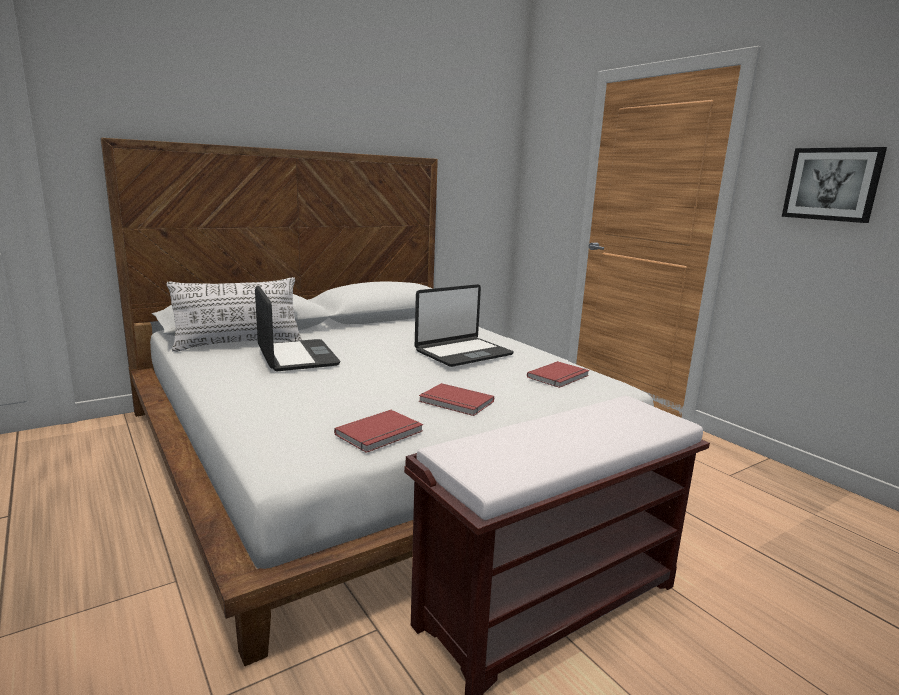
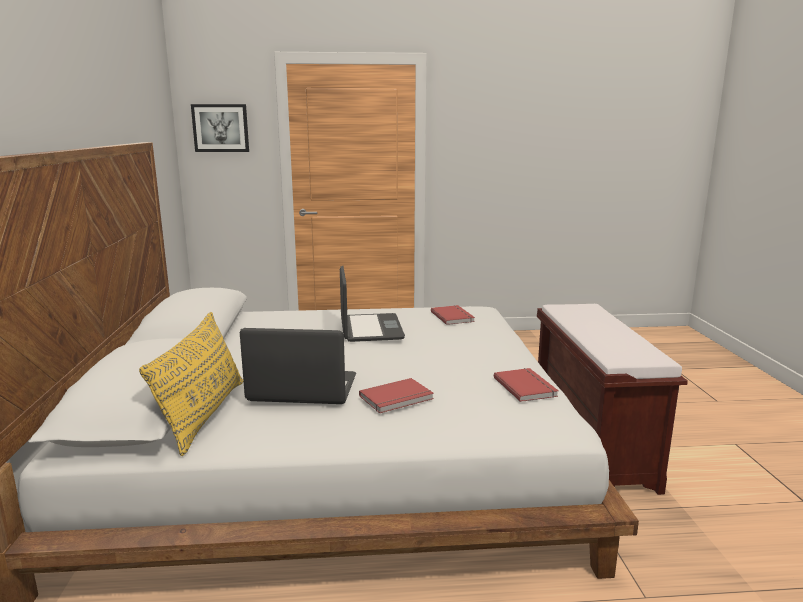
camera: 60 degrees left, 0 degrees up
white pillow [167,277,302,352] -> yellow pillow [139,312,243,456]
red book [419,383,494,416] -> red book moved to [359,378,434,413]
picture [782,147,887,223] -> picture moved to [191,104,249,152]

